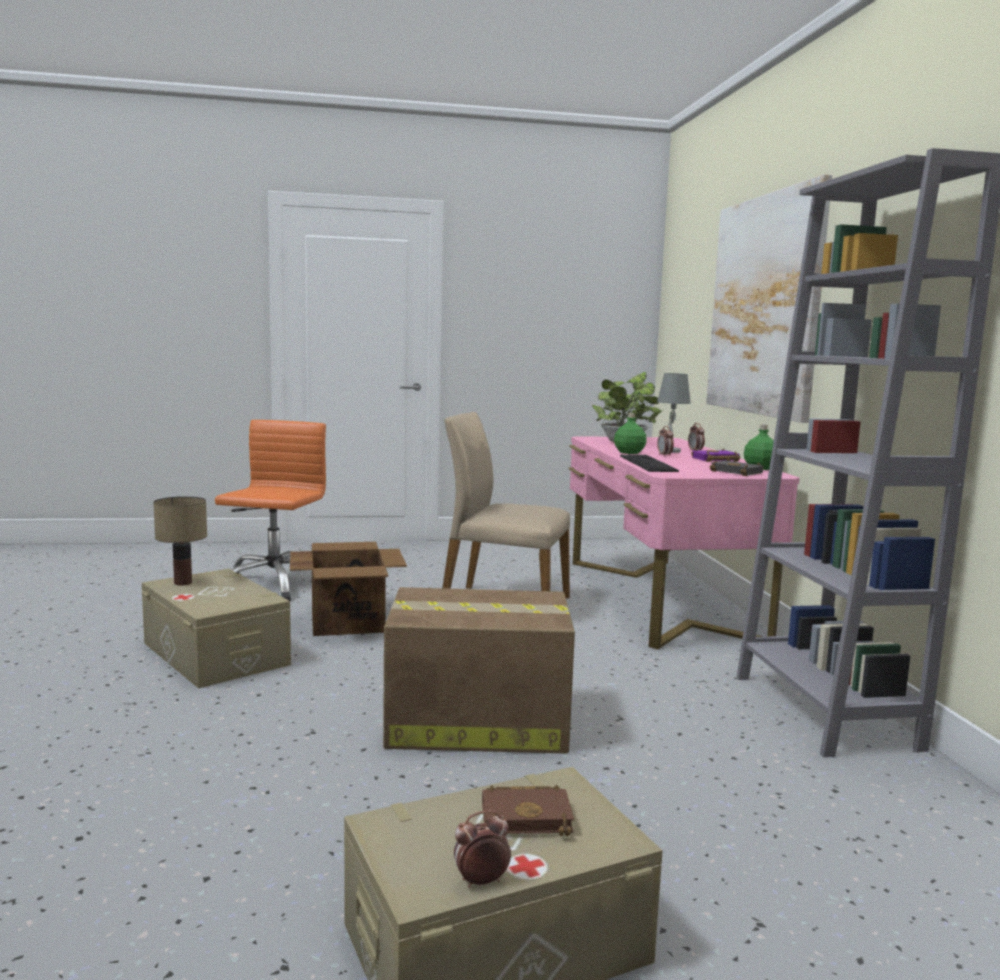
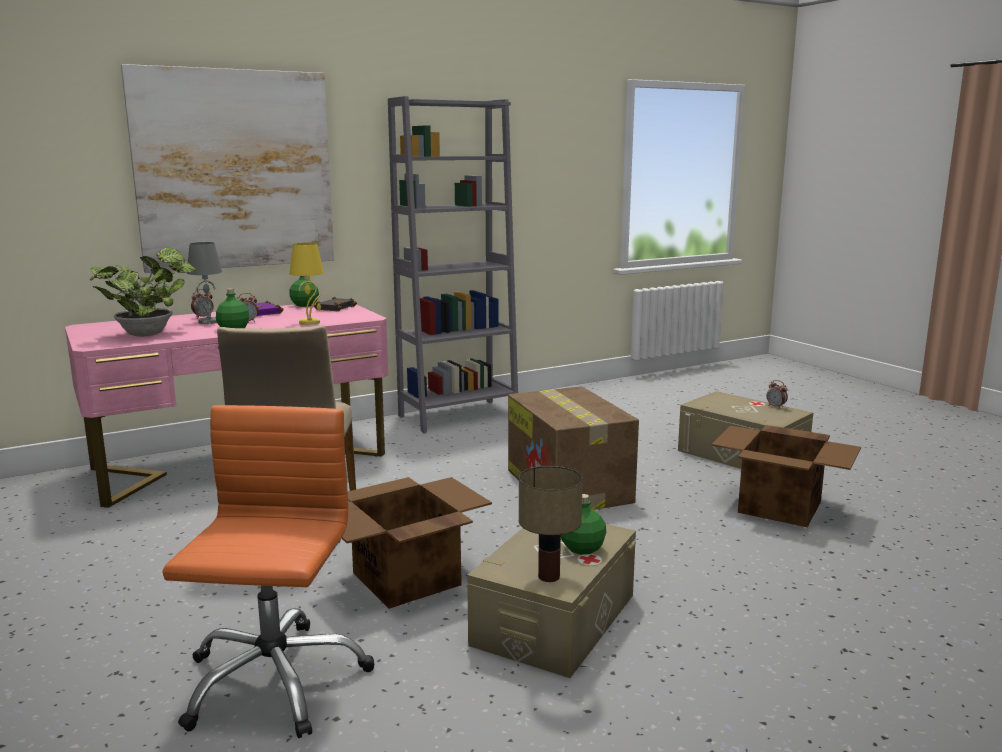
camera: 110 degrees left, 5 degrees up
orange office chair [215,420,326,601] -> orange office chair turned 105 degrees clockwise [162,405,375,738]
brown book [482,785,574,836] -> none
keyboard [620,454,679,472] -> yellow table lamp [289,243,324,325]
none -> green bottle [561,494,606,555]
none -> cardboard box [711,425,861,527]

